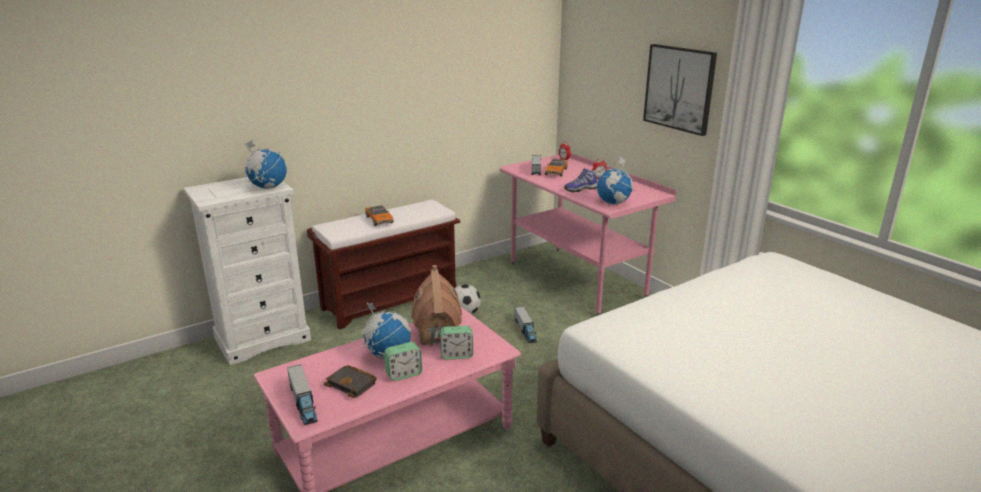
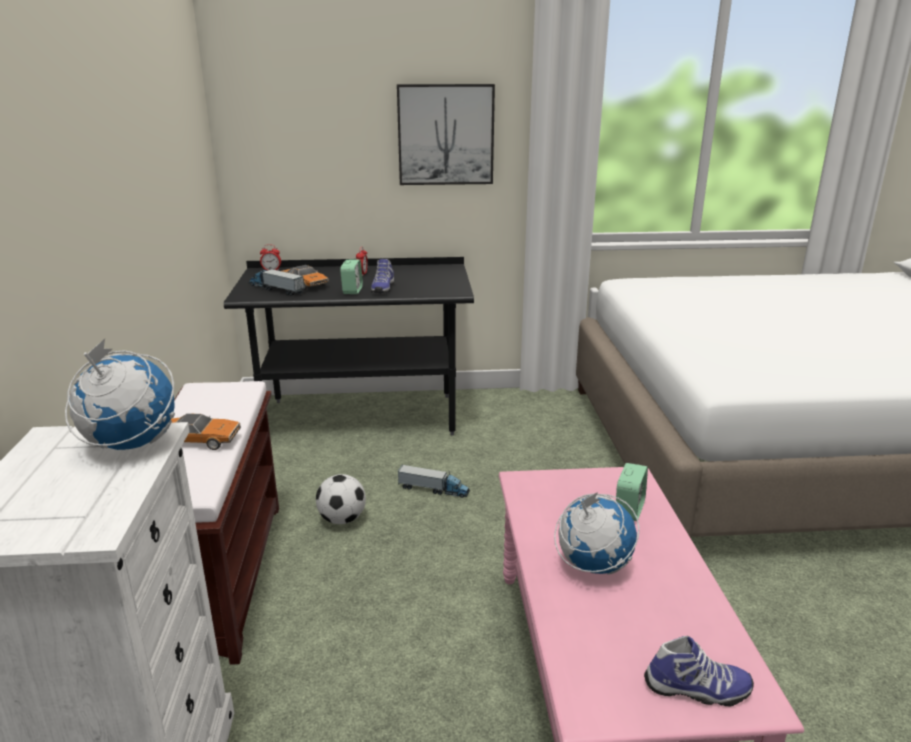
camera: 60 degrees left, 0 degrees up
toy truck [287,364,318,425] -> shoe [644,636,754,707]
black book [324,365,377,398] -> none
alarm clock [384,342,422,381] -> alarm clock moved to [340,259,363,294]
toy house [411,265,462,347] -> none
pink desk [499,153,676,316] -> black desk [224,257,474,436]
globe [597,157,635,205] -> none

